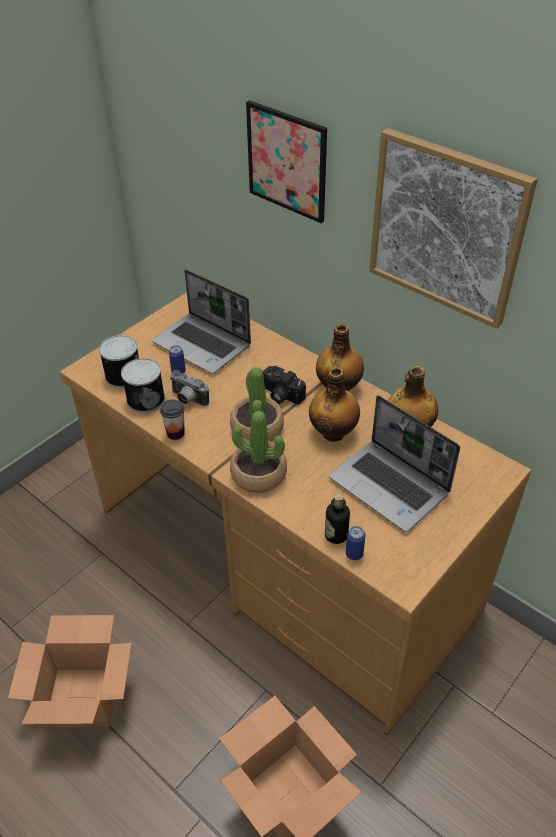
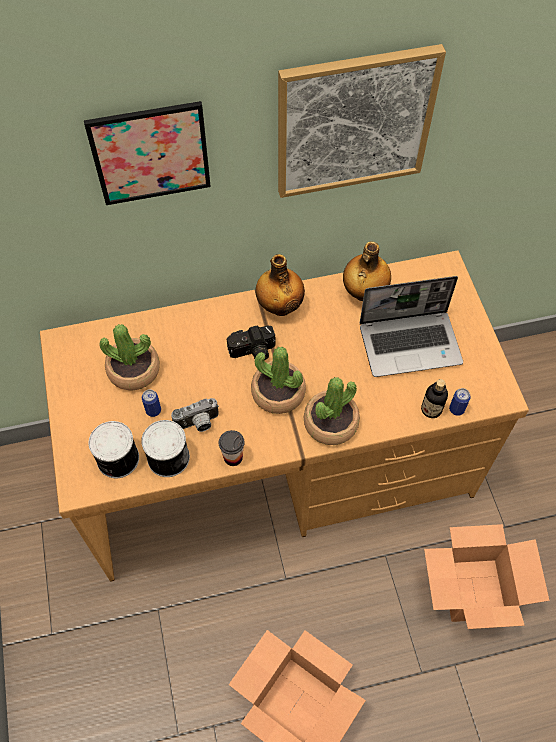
camera: 55 degrees left, 15 degrees up
laptop [152,269,251,374] -> potted plant [100,324,160,391]
bottle [309,367,360,442] -> none

